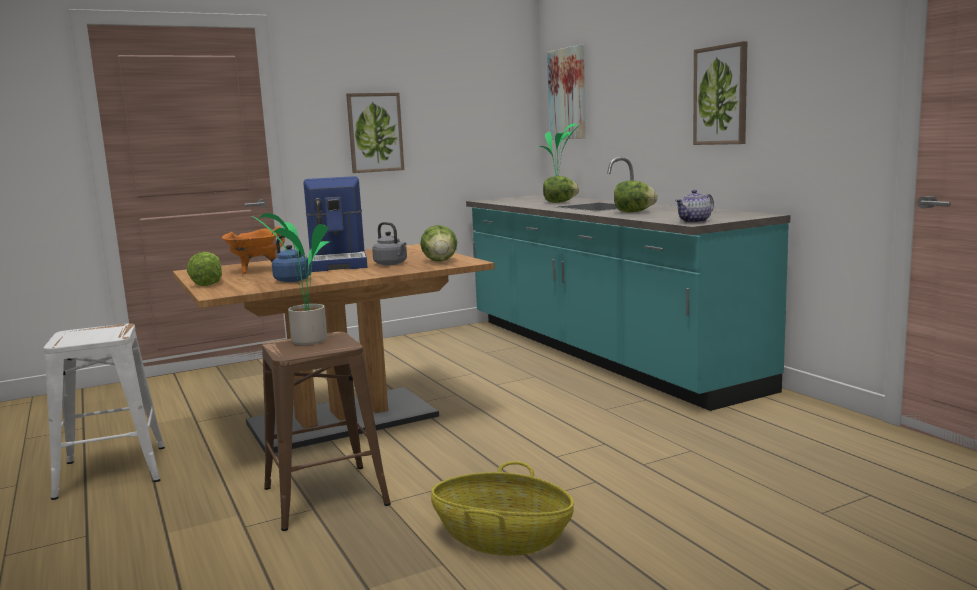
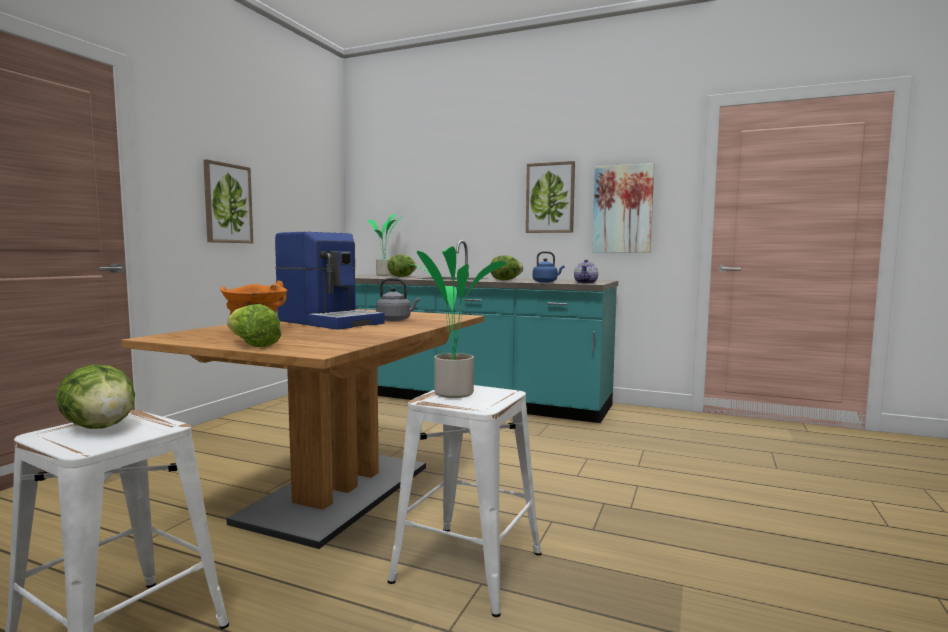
camera: 40 degrees left, 5 degrees down
brown stool [262,332,391,531] -> white stool [388,385,541,617]
blue kettle [272,235,311,282] -> blue kettle moved to [533,251,565,283]
lettuce [420,225,457,262] -> lettuce moved to [56,364,135,429]
basket [431,461,574,556] -> none
picture [547,45,586,140] -> picture moved to [592,163,654,253]

